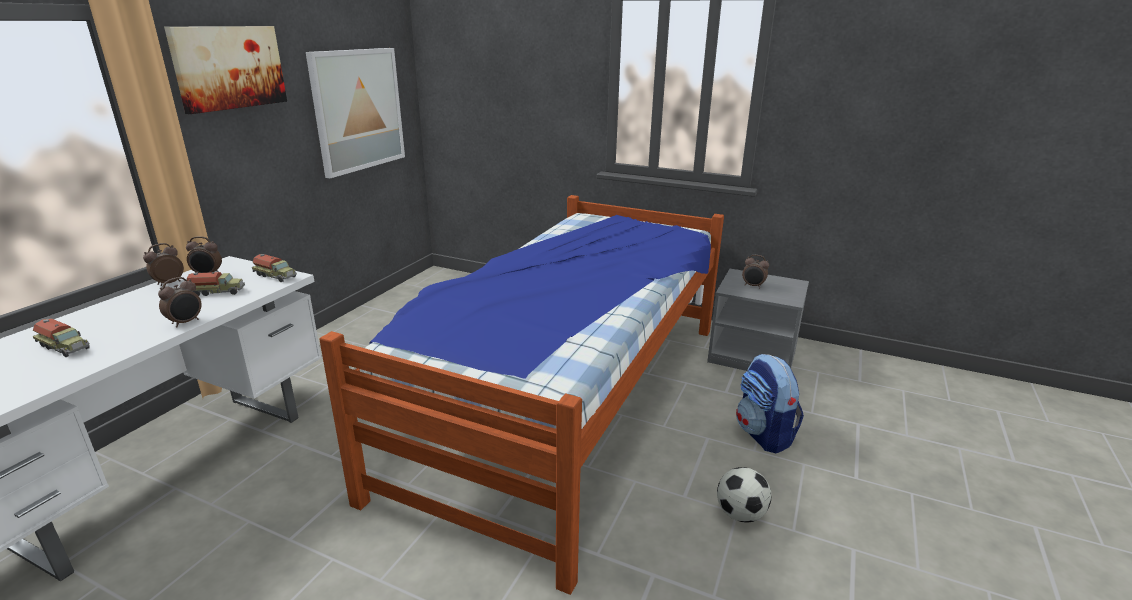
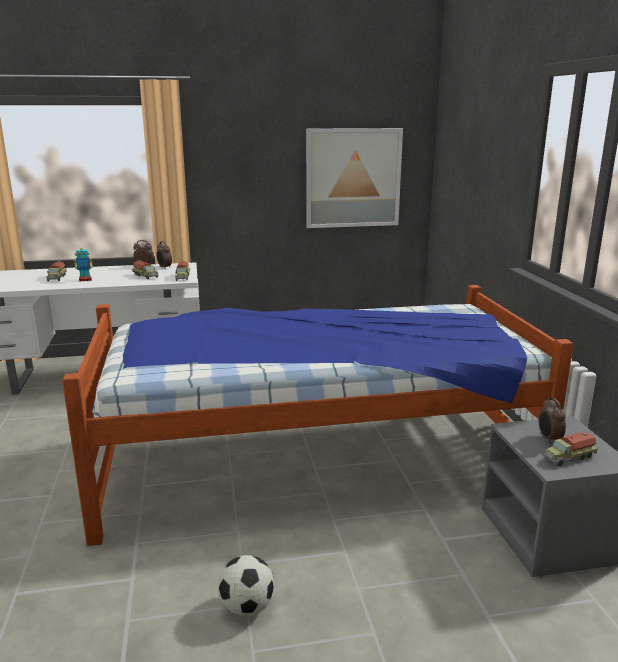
camera: 55 degrees right, 5 degrees down
alarm clock [158,277,202,328] -> none
picture [164,26,287,114] -> none
backpack [736,354,804,453] -> none
none -> toy robot [74,244,93,282]
none -> toy truck [543,431,598,466]

